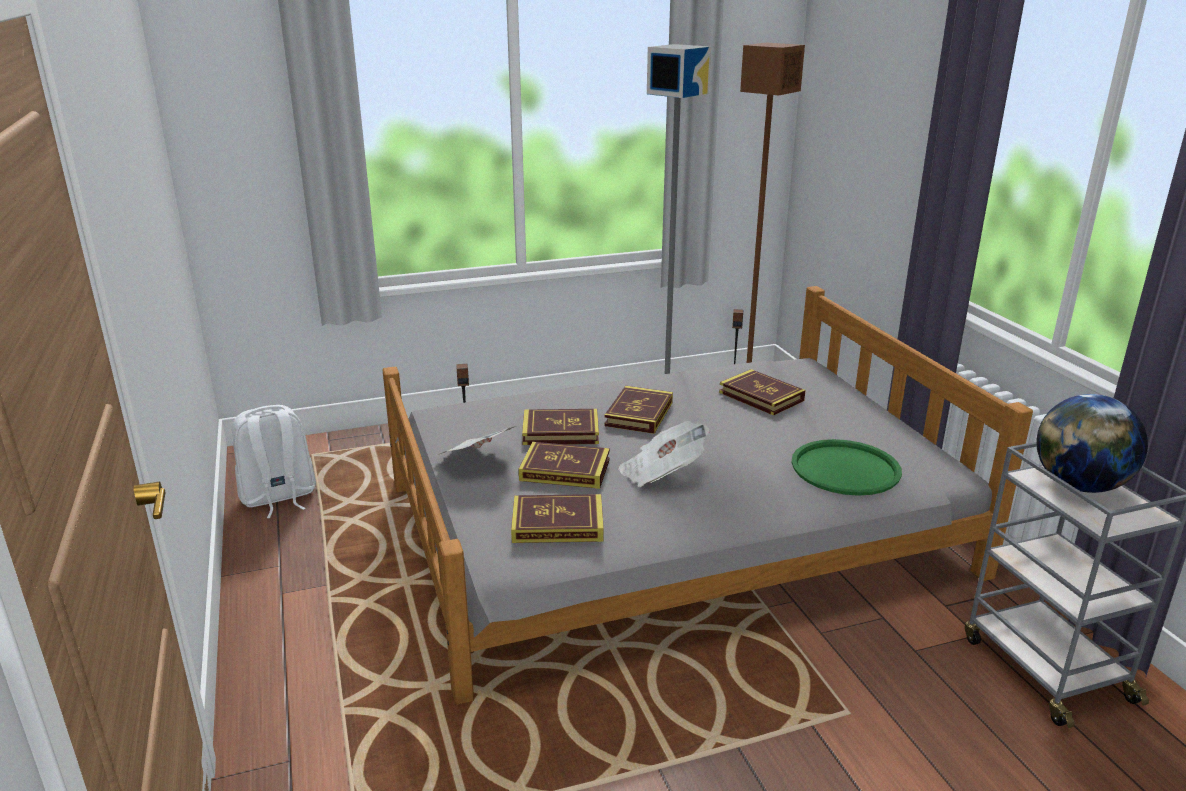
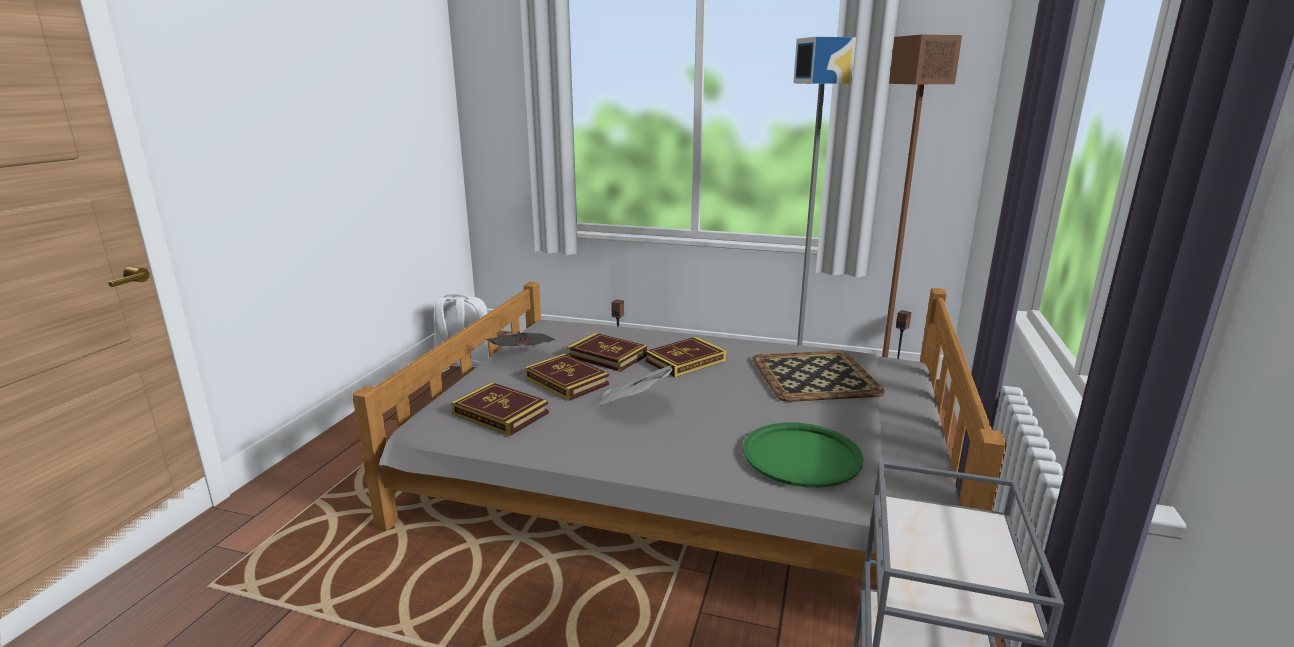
camera: 35 degrees right, 5 degrees down
book [719,369,805,416] -> tray [752,351,885,402]
globe [1036,394,1148,493] -> none

